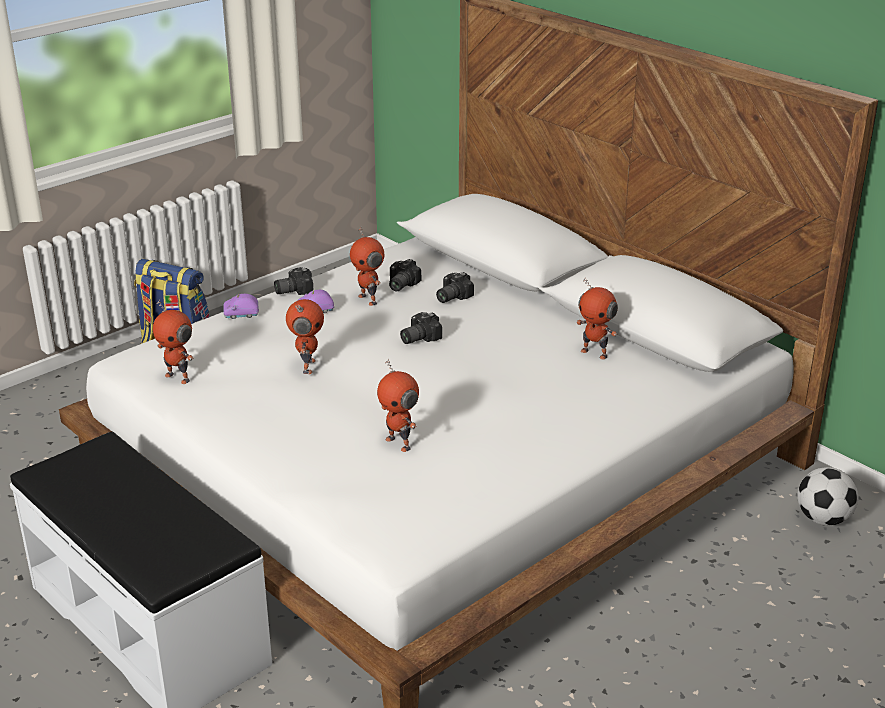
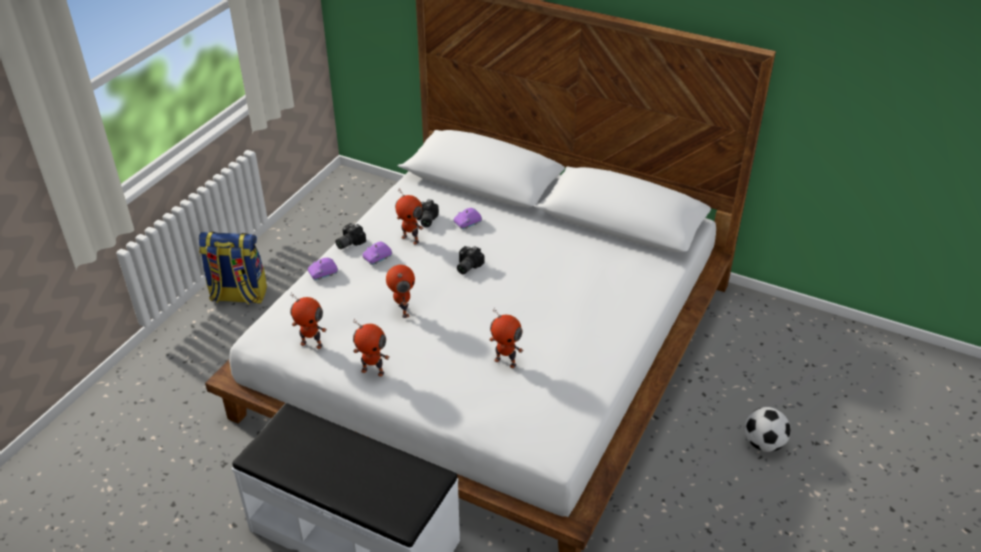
camera: 20 degrees left, 10 degrees up
camera [436,272,474,303] -> purple toy car [454,208,482,230]
toy robot [576,277,618,359] -> toy robot moved to [353,319,390,377]
football [797,467,858,526] -> football moved to [745,407,791,452]

